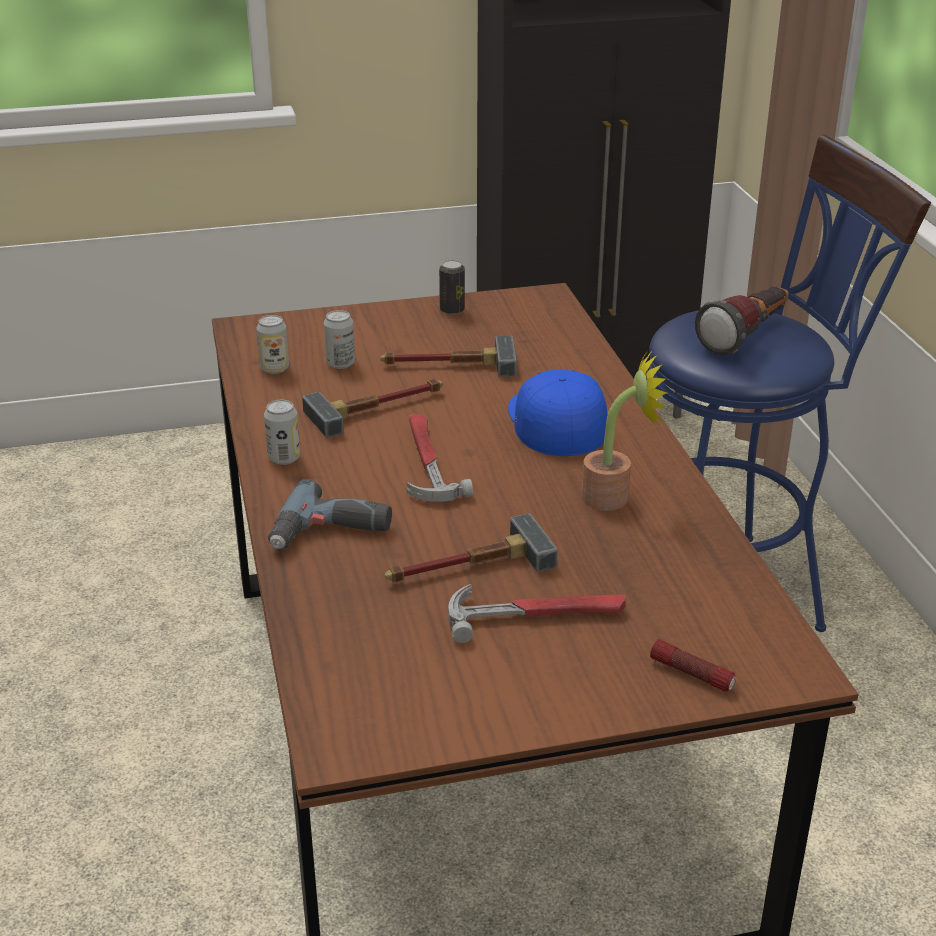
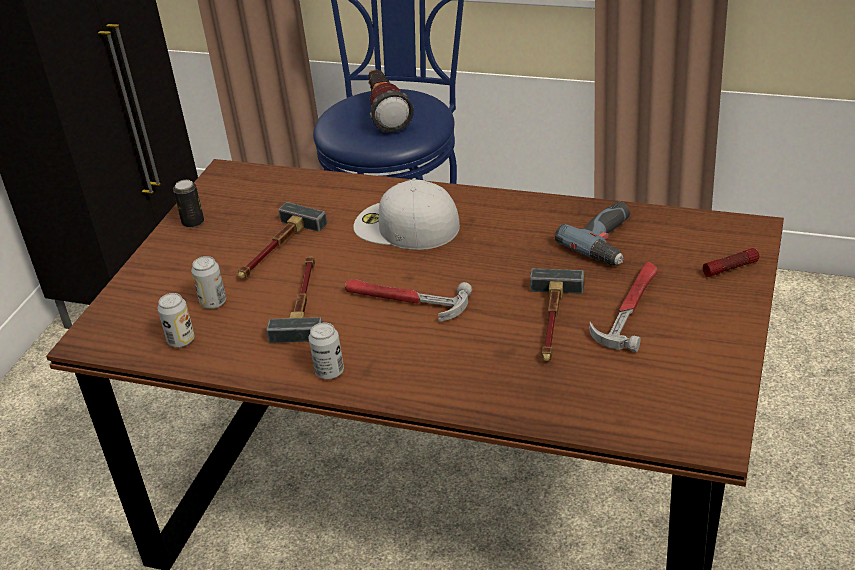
camera: 55 degrees left, 5 degrees up
power drill [268,479,392,549] -> power drill moved to [555,202,630,266]
blue cap [508,369,607,456] -> white cap [353,179,460,250]
potted plant [582,350,667,511] -> none

